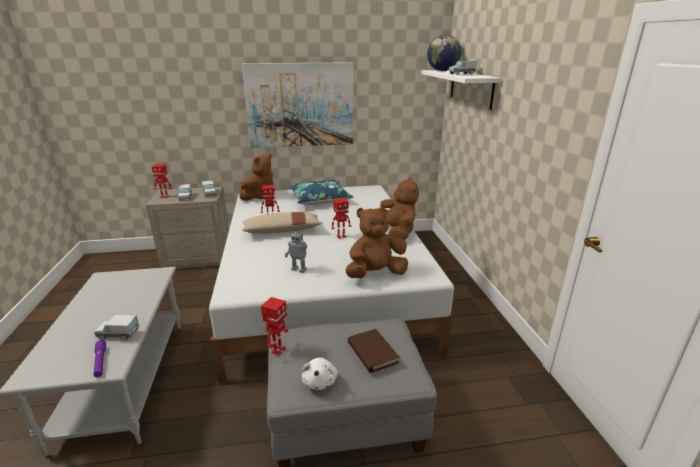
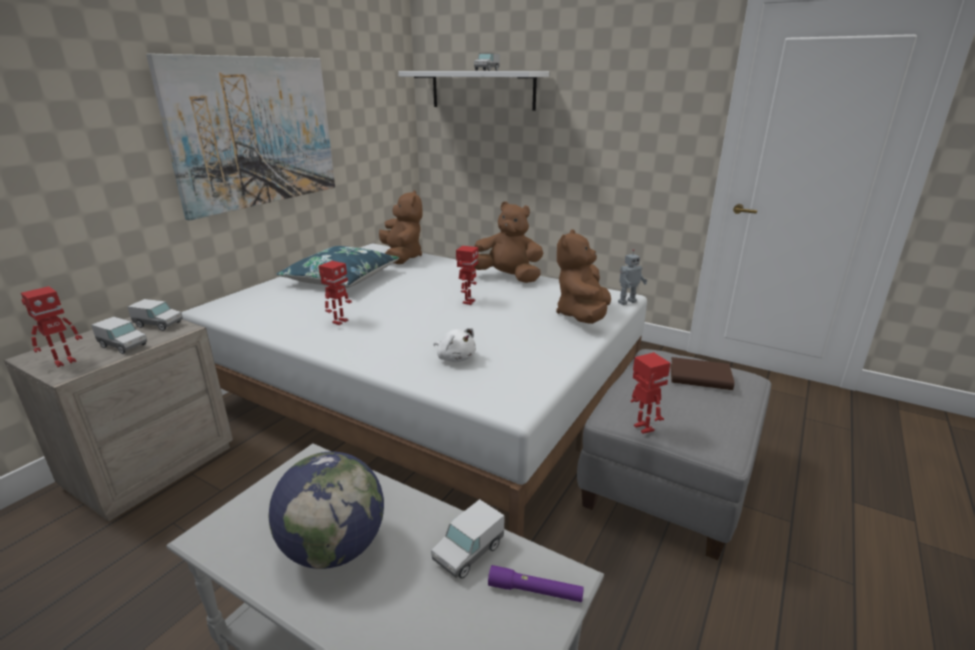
camera: 50 degrees left, 0 degrees up
brown plush toy [239,154,274,201] -> brown plush toy moved to [379,190,423,264]
beige pillow [242,212,322,234] -> none
toy robot [285,229,307,273] -> toy robot moved to [618,249,648,305]
white plush toy [302,357,338,390] -> white plush toy moved to [433,328,476,362]
globe [427,35,461,71] -> globe moved to [268,451,384,569]

